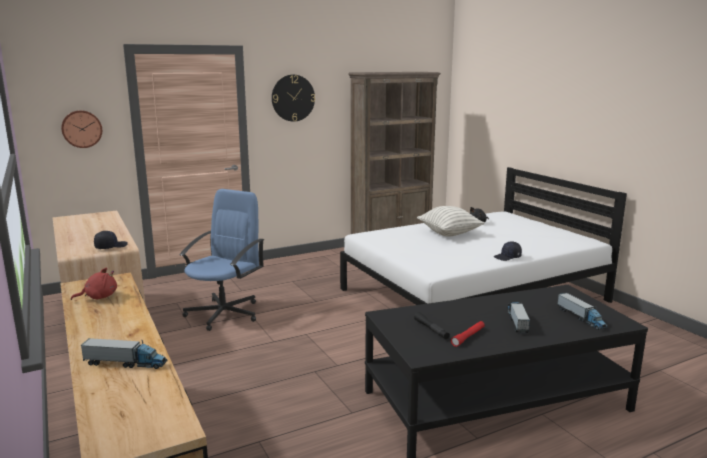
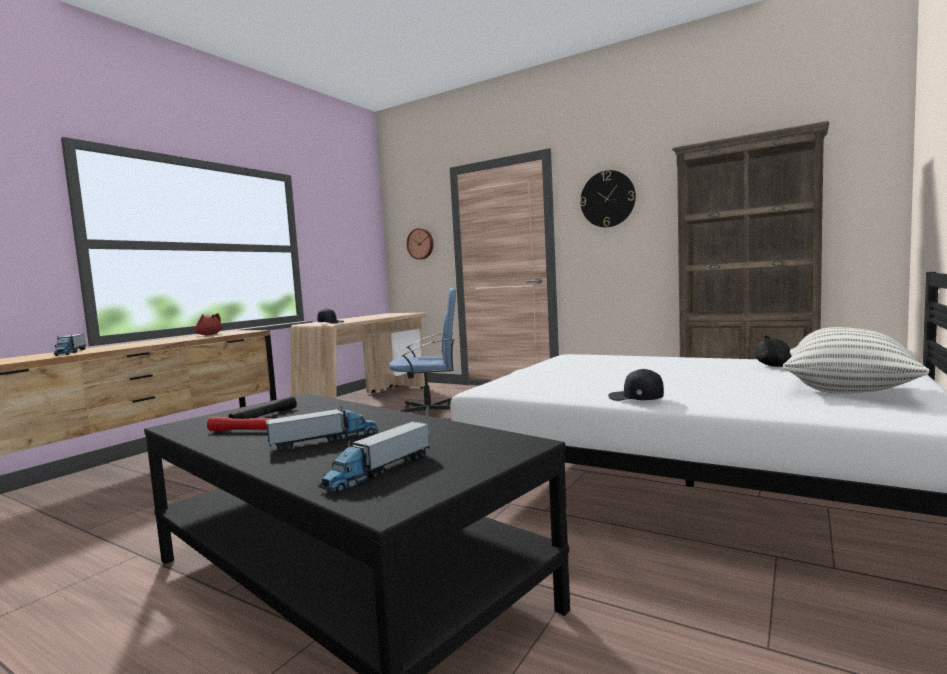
camera: 60 degrees right, 10 degrees down
pillow [417,206,484,237] -> pillow moved to [783,327,930,394]

